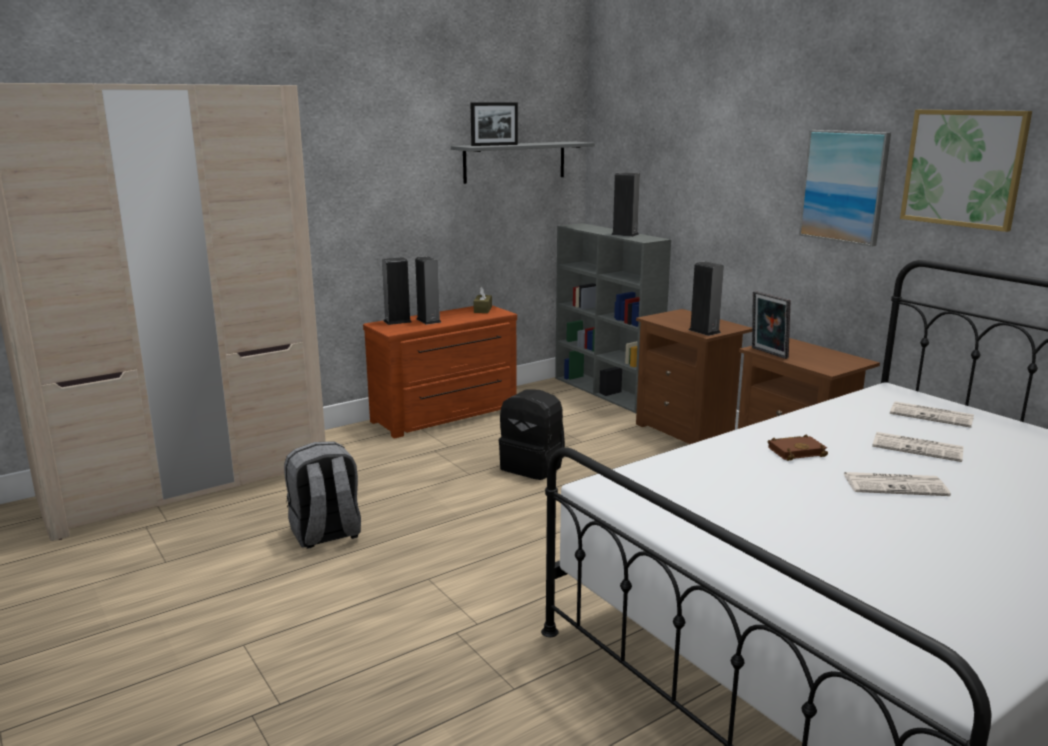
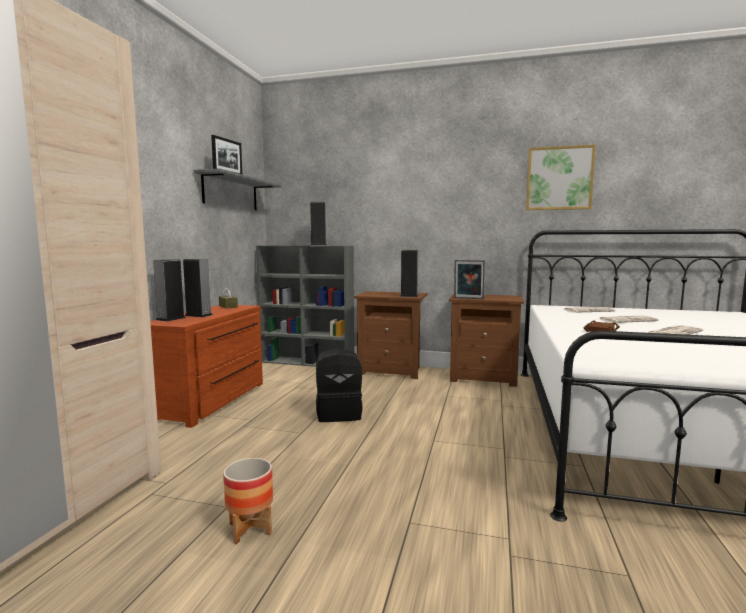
camera: 40 degrees left, 10 degrees down
grey backpack [284,441,361,549] -> planter [223,458,273,544]
picture [799,130,891,247] -> none

